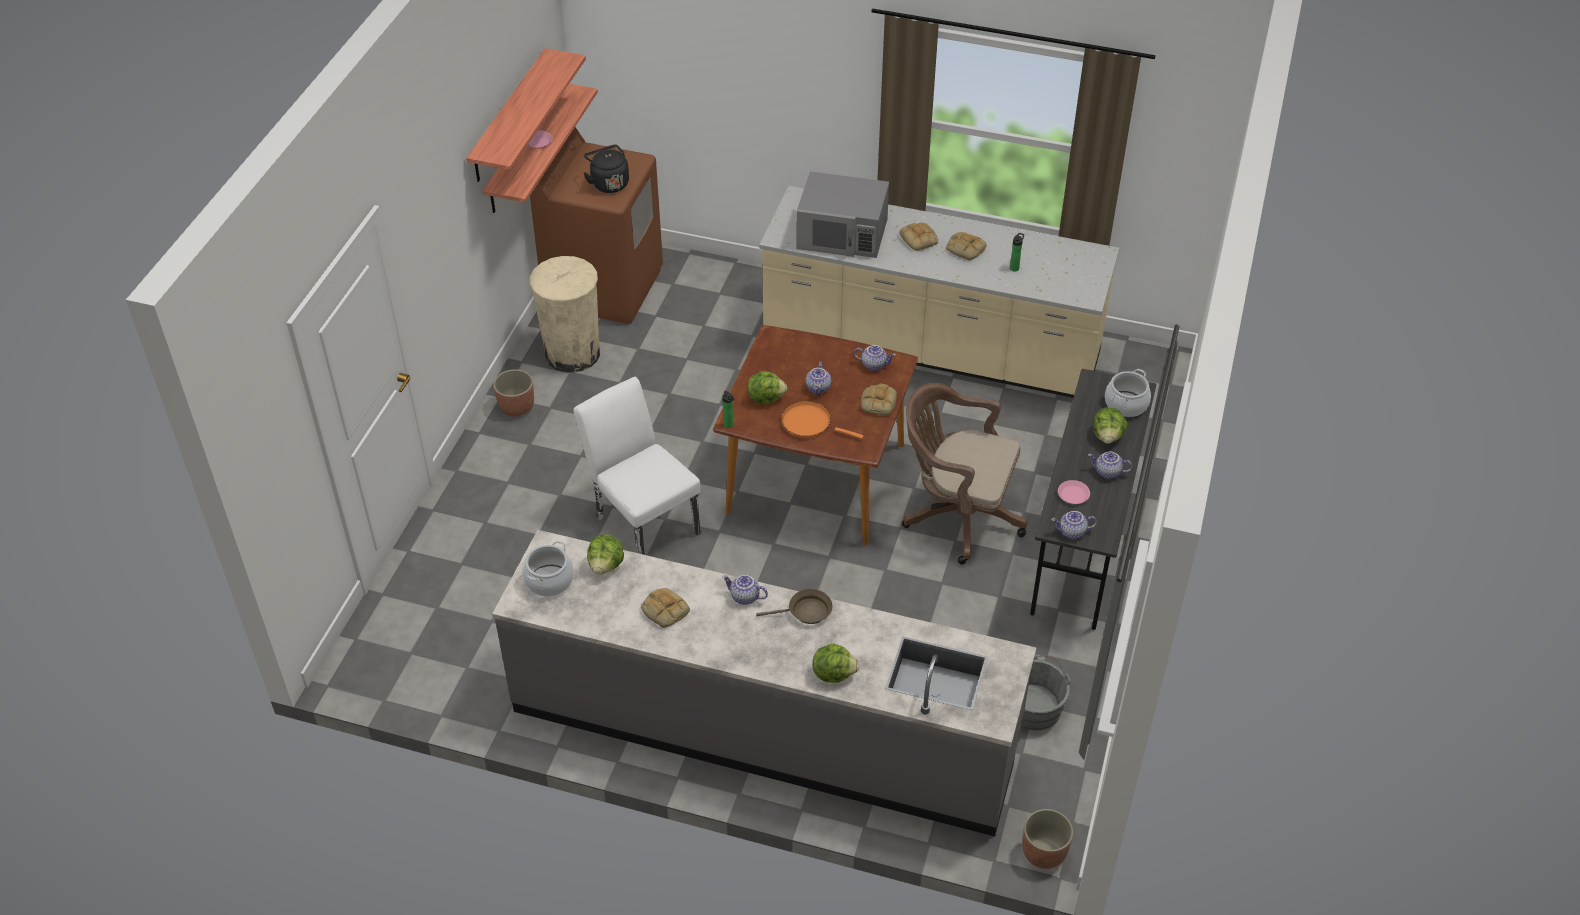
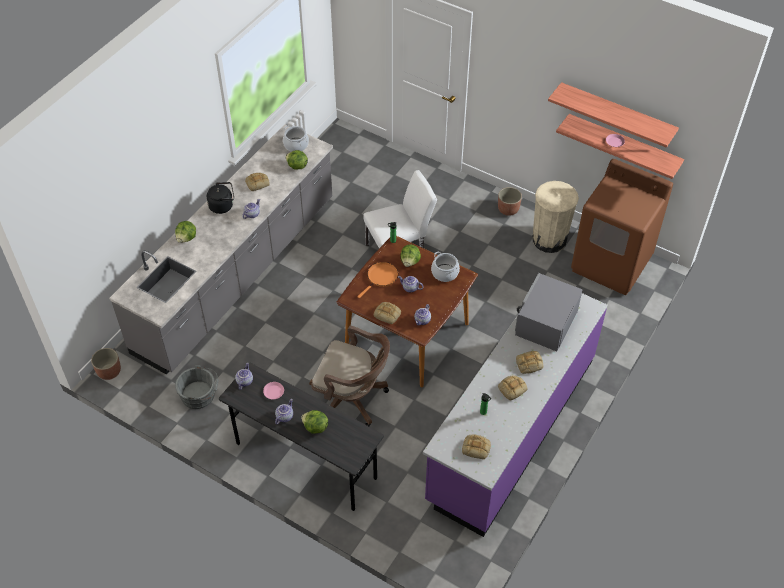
camera: 105 degrees right, 5 degrees up
black kettle [584,144,629,193] -> black kettle moved to [206,182,234,214]
brown frying pan [756,589,833,624] -> none
beige counter [759,186,1120,398] -> purple counter [423,293,608,537]
brown office chair [902,383,1028,564] -> brown office chair turned 75 degrees clockwise [309,326,390,427]
cooking pot [1105,369,1151,417] -> cooking pot moved to [431,252,460,282]
none -> bread [462,435,491,459]

